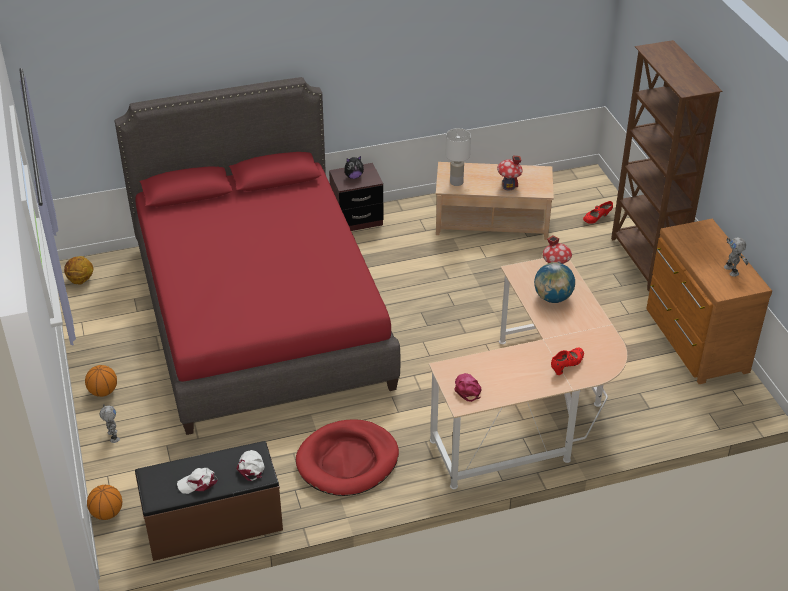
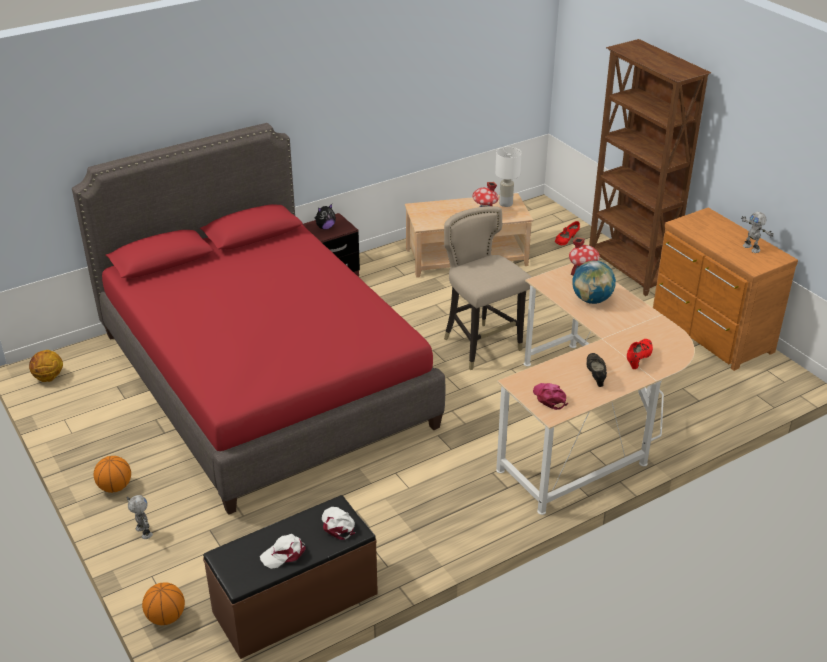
camera: 15 degrees left, 5 degrees down
red dog bed [296,419,399,496] -> none
white table lamp [445,128,471,186] -> white table lamp moved to [495,147,522,207]
none -> beige stool [444,206,531,370]
none -> black shoe [586,353,607,387]

